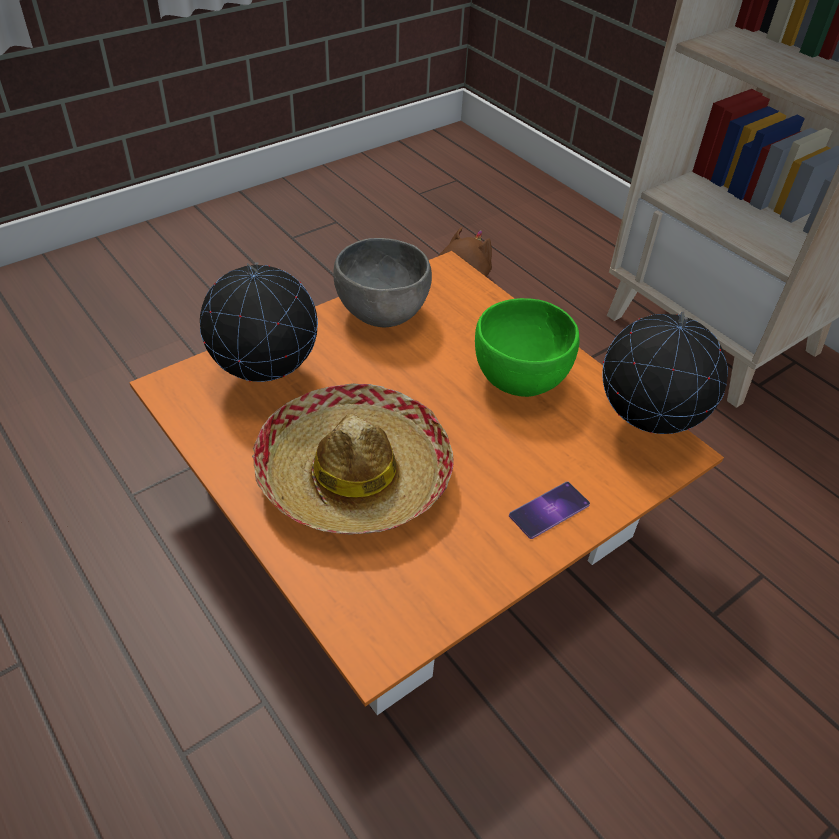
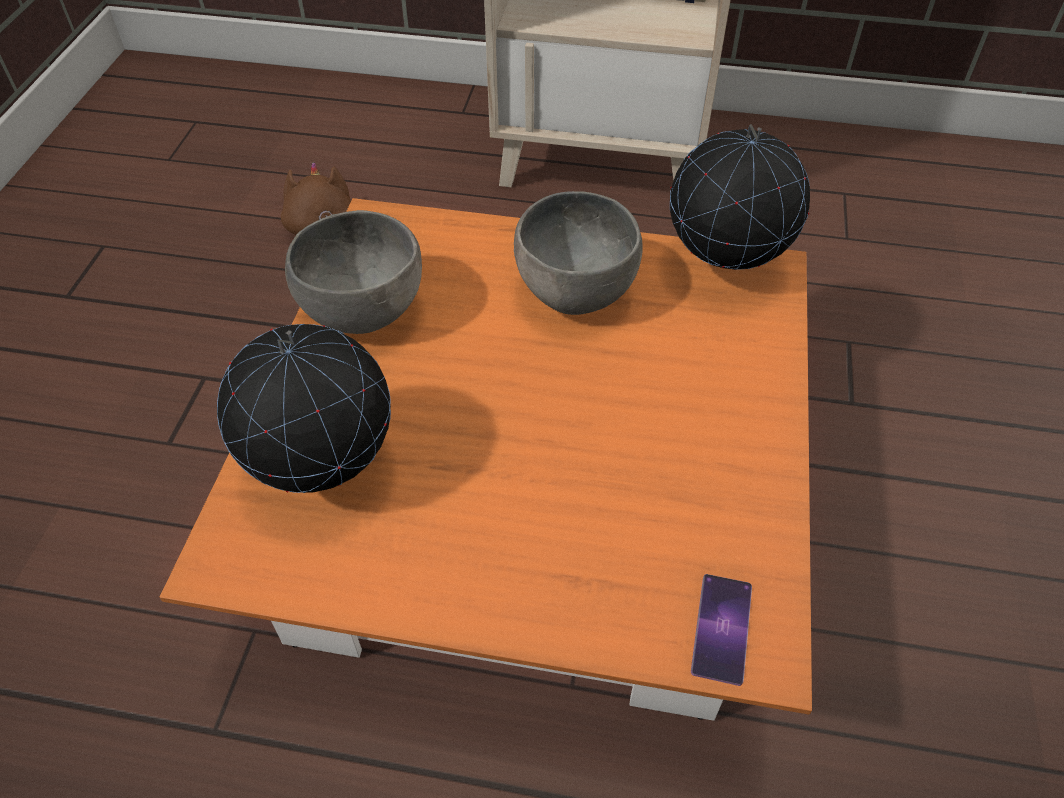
camera: 40 degrees left, 5 degrees up
hat [252,383,454,535] -> none
green bowl [475,298,579,397] -> grey bowl [514,191,643,315]
phone [509,481,590,539] -> phone moved to [691,574,752,686]

